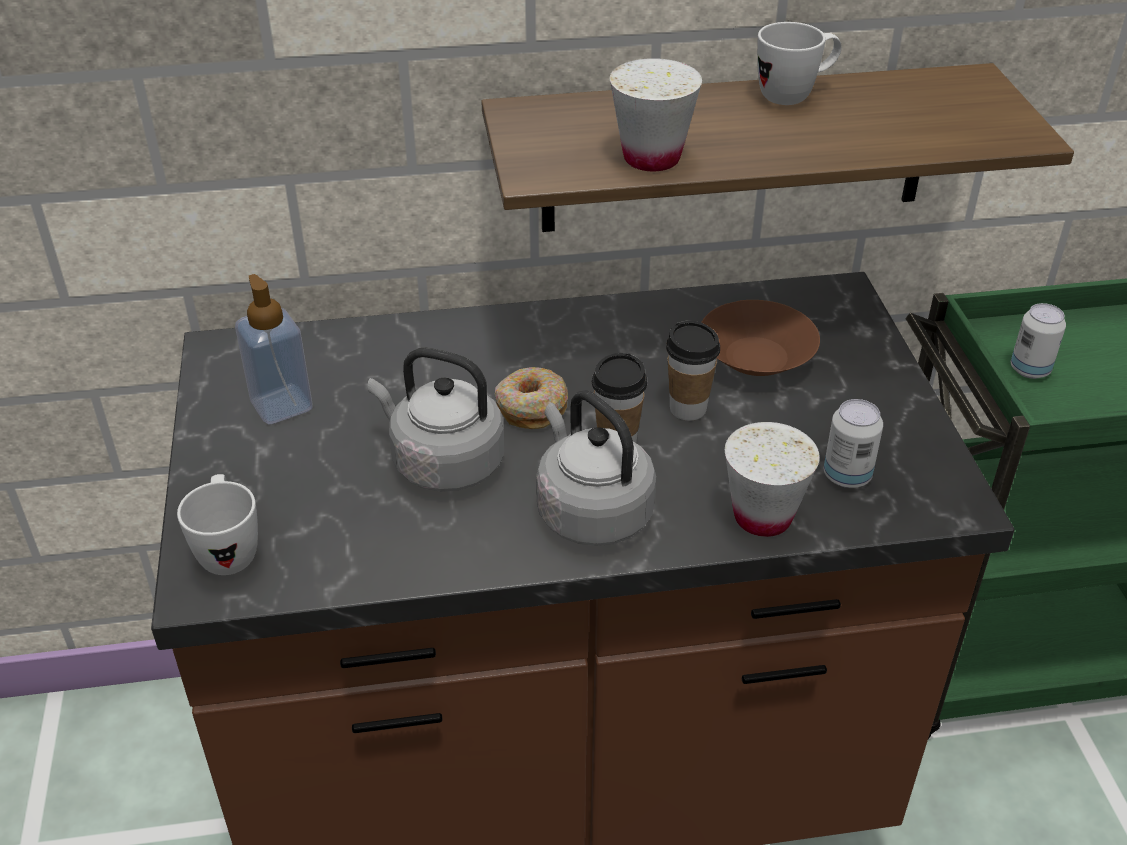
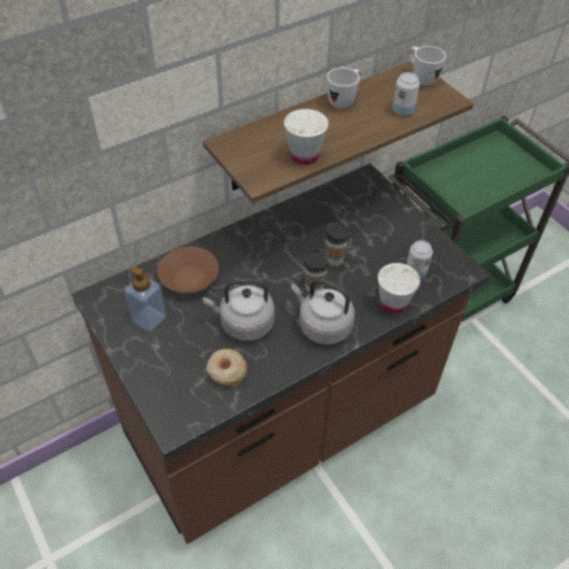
camera: 25 degrees left, 10 degrees up
white mug [177,474,258,575] -> white mug moved to [408,46,446,86]
donut [495,367,568,429] -> donut moved to [206,349,247,387]
brown bowl [701,300,820,376] -> brown bowl moved to [158,246,219,293]
can [1011,303,1066,379] -> can moved to [393,72,420,116]

